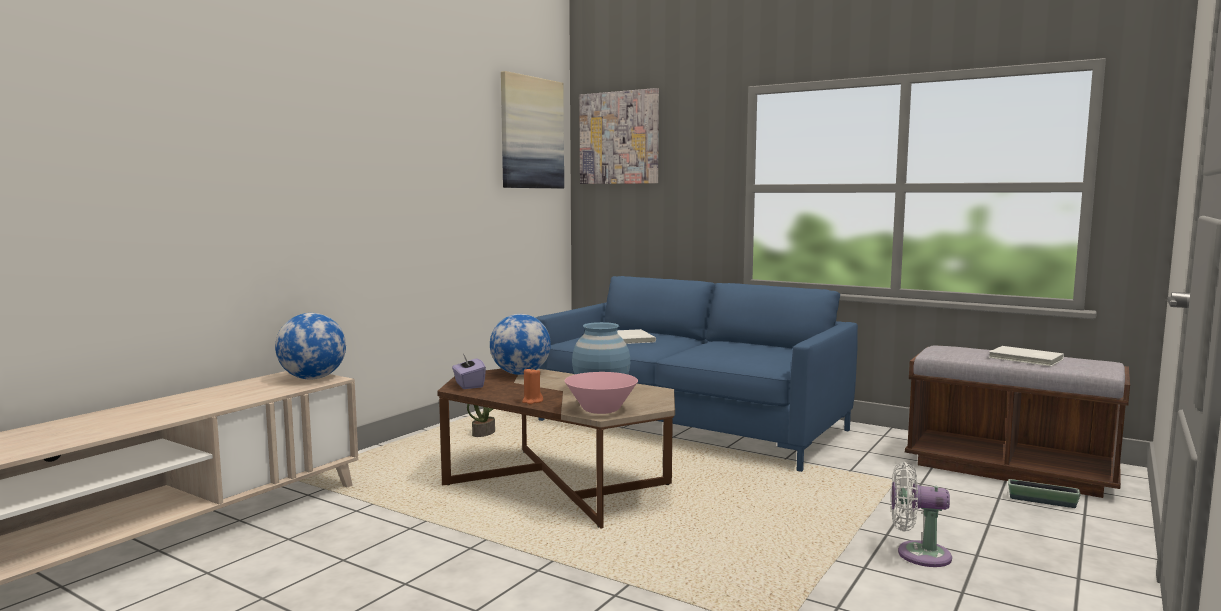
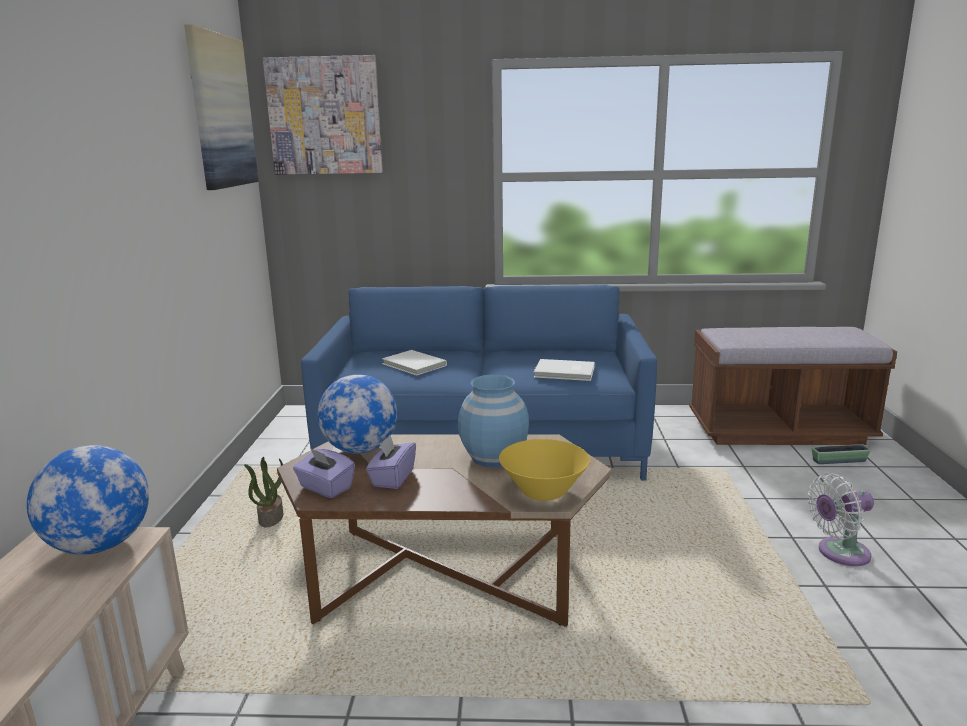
camera: 30 degrees left, 10 degrees up
orange candle [522,369,543,404] -> none
pink bowl [565,372,638,414] -> yellow bowl [499,439,590,501]
white book [988,346,1064,366] -> white book moved to [534,359,595,381]
none -> purple tissue box [366,435,416,489]

